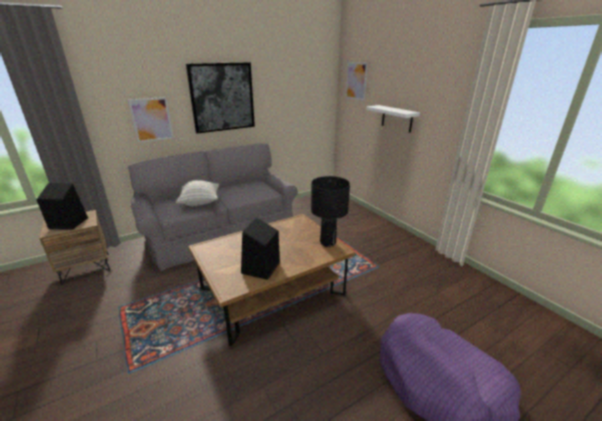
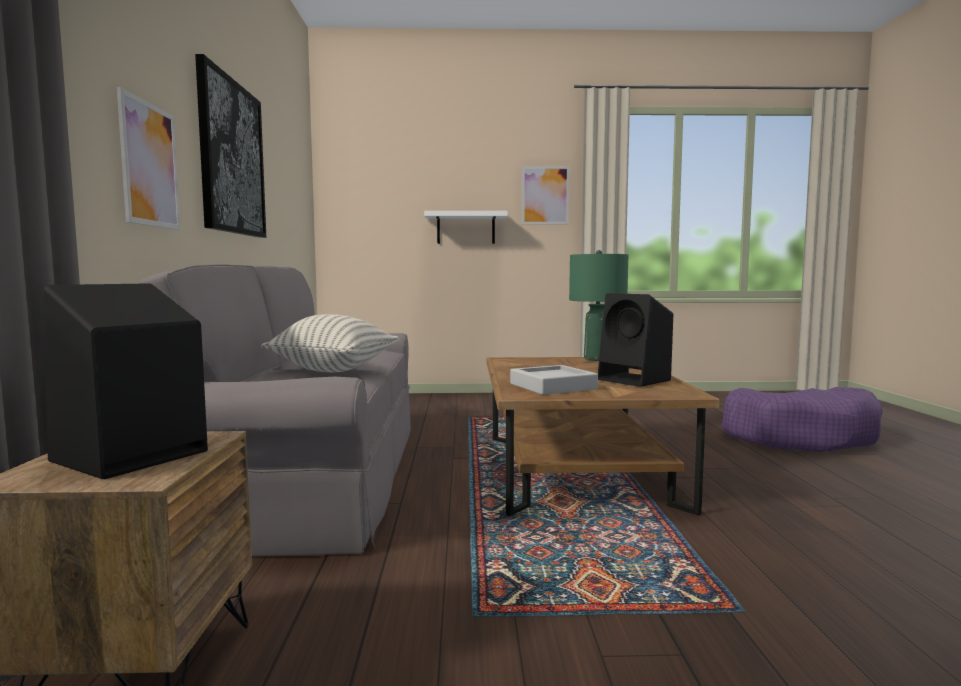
camera: 60 degrees left, 20 degrees down
black table lamp [311,176,350,247] -> green table lamp [569,250,628,361]
picture [346,62,368,101] -> picture moved to [522,166,570,224]
none -> grey tray [510,365,598,395]

